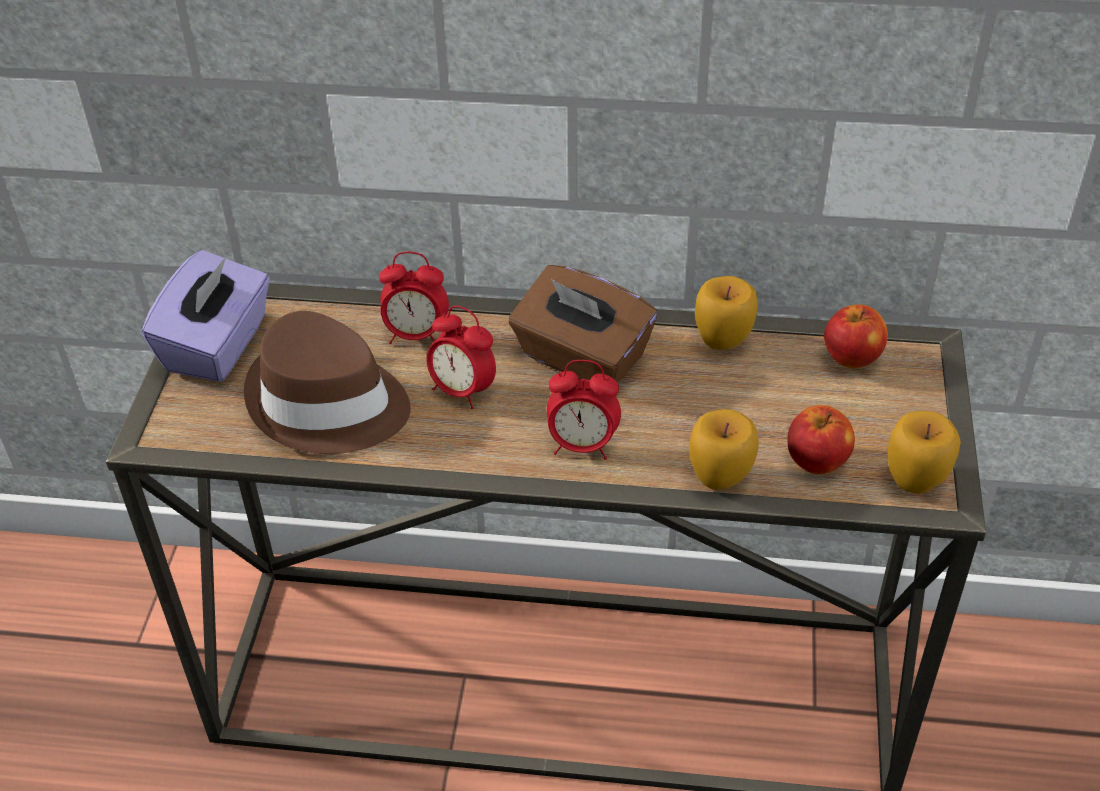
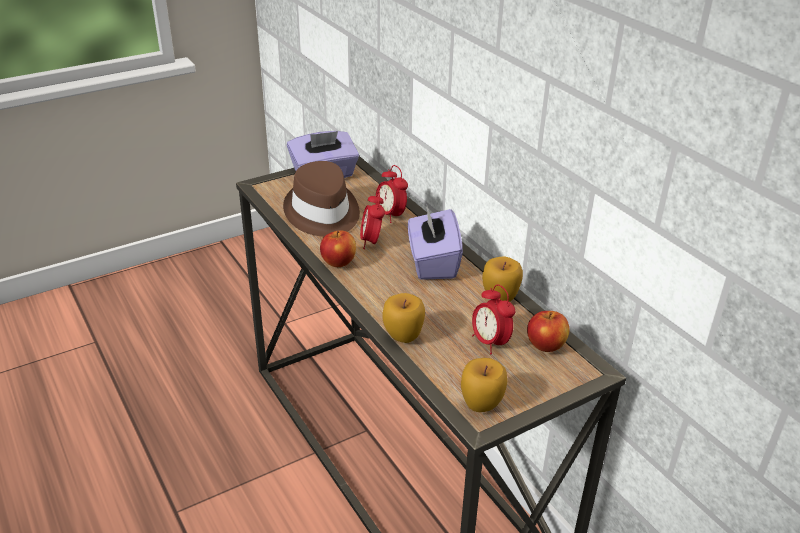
camera: 50 degrees right, 10 degrees down
brown tissue box [509,265,657,383] -> purple tissue box [408,206,463,280]
alarm clock [547,360,621,460] -> alarm clock moved to [472,284,515,354]
apple [787,405,855,474] -> apple moved to [320,231,356,267]

